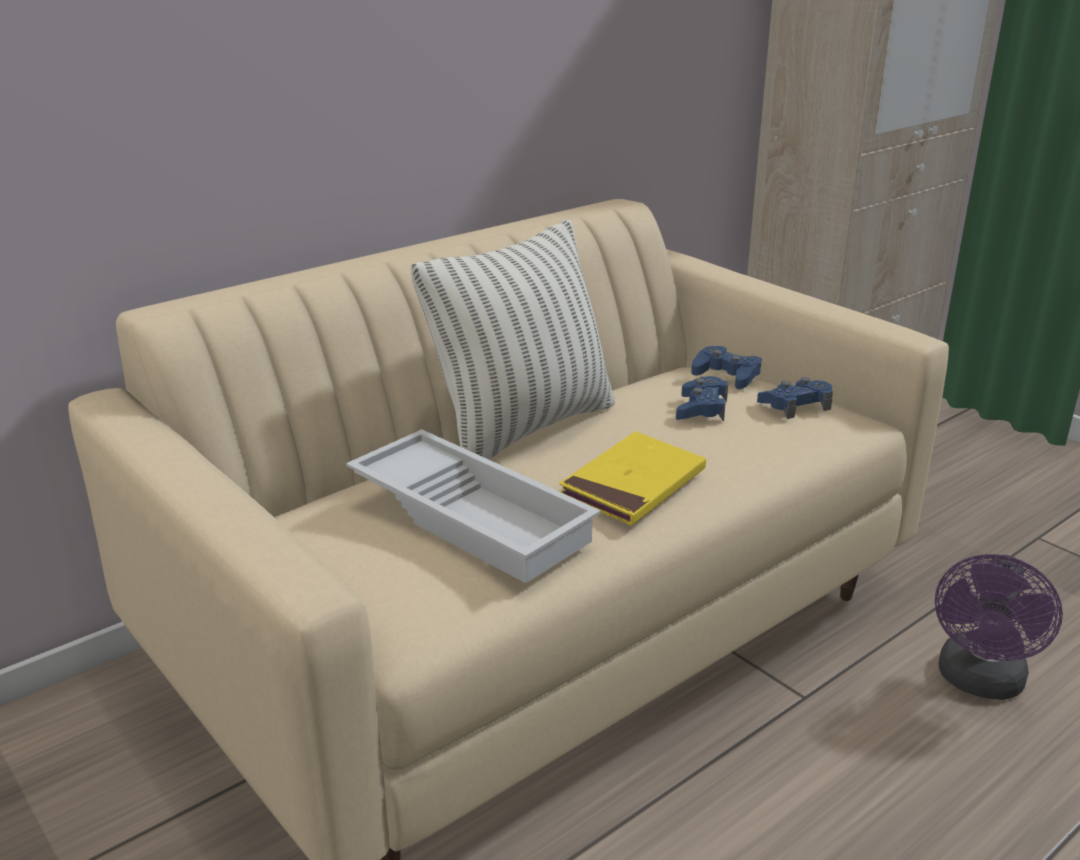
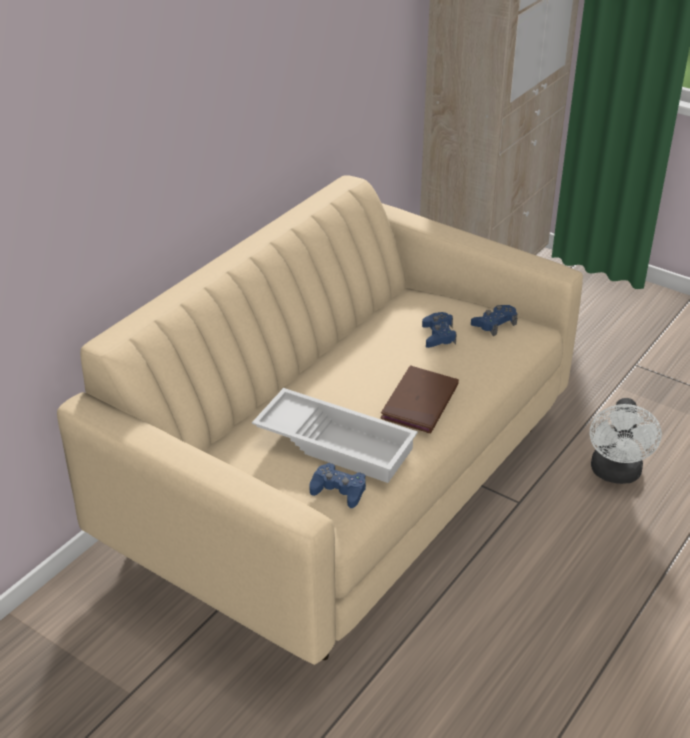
camera: 15 degrees left, 10 degrees up
pillow [411,220,615,460] -> none
yellow book [559,432,706,525] -> brown book [380,366,459,433]
blue game controller [691,346,762,389] -> blue game controller moved to [310,463,366,508]
purple fan [935,554,1063,700] -> white fan [589,398,662,484]

